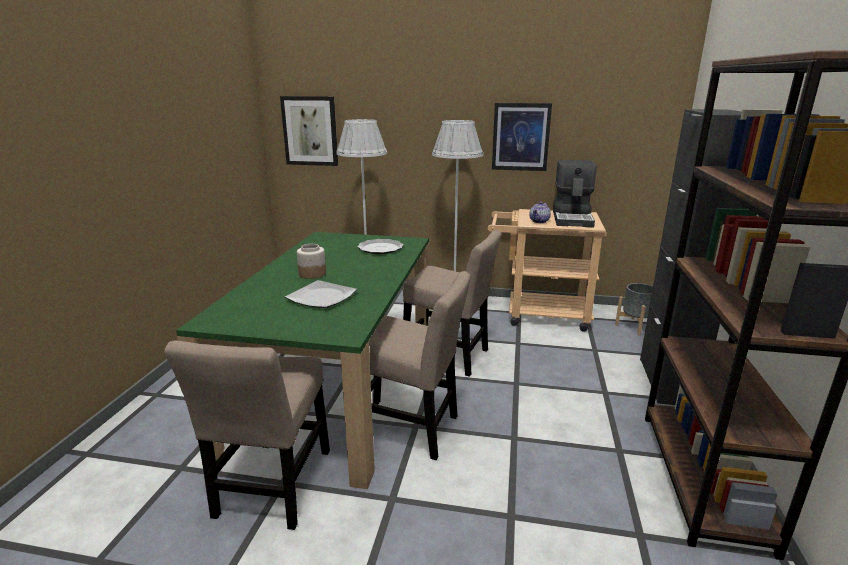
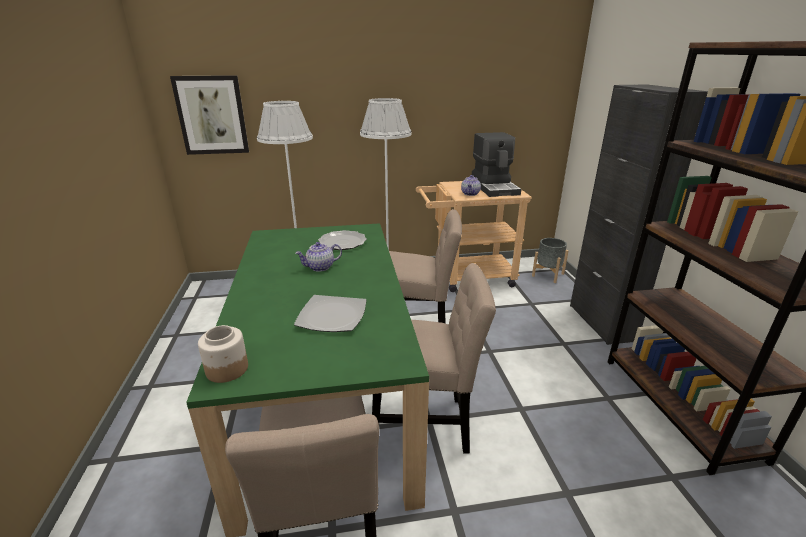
camera: 20 degrees left, 5 degrees up
jar [297,244,326,279] -> jar moved to [198,325,248,383]
picture [492,103,552,171] -> none
none -> teapot [295,242,342,272]

